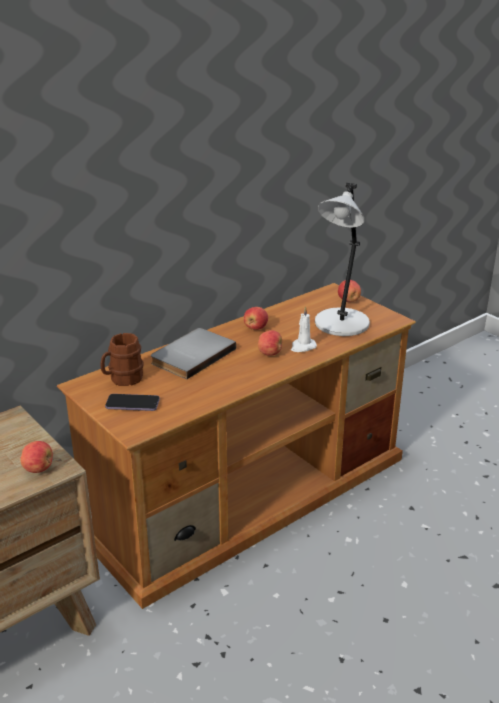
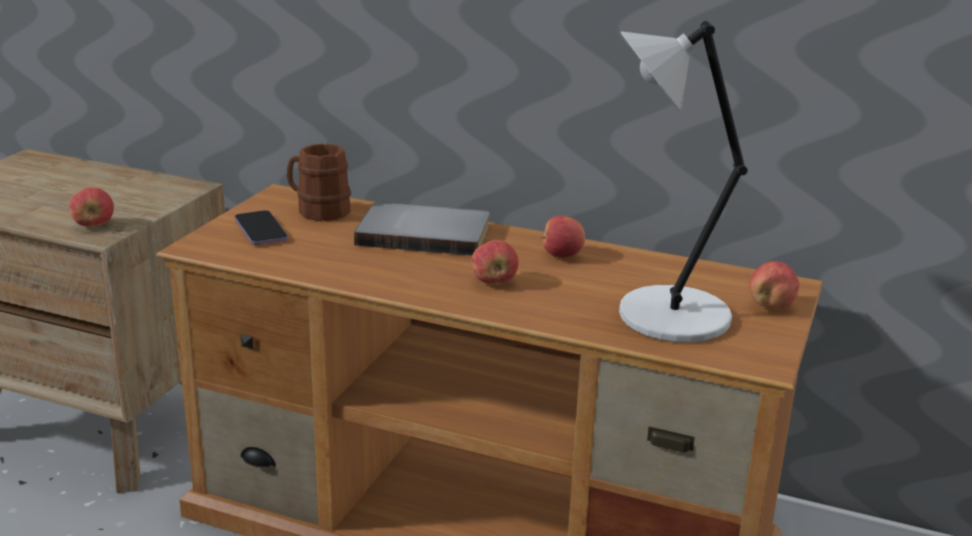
camera: 60 degrees right, 5 degrees down
white candle [291,306,317,352] -> none

